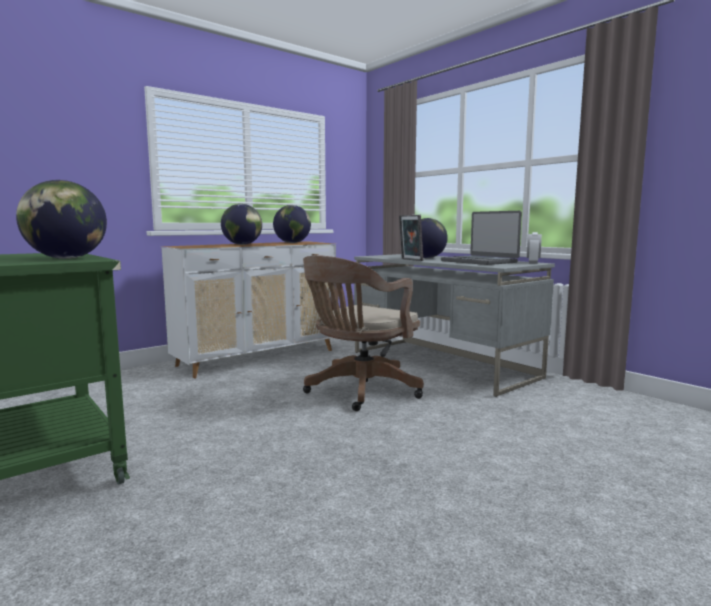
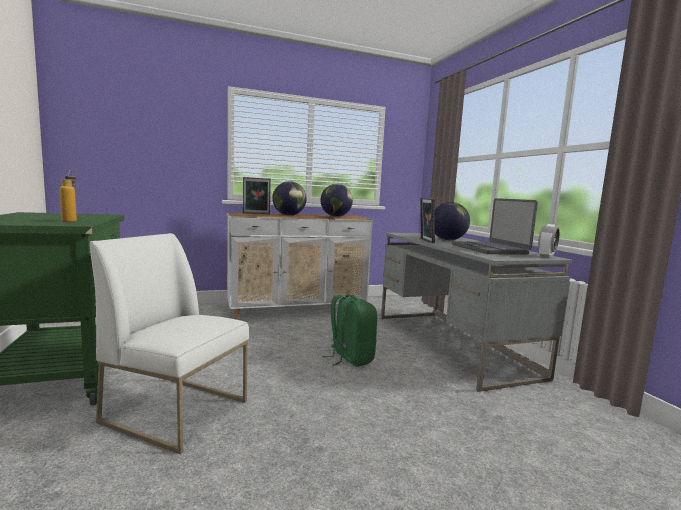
camera: 20 degrees right, 0 degrees up
globe [16,180,107,259] -> bottle [59,170,77,222]
brown office chair [303,255,424,411] -> green backpack [322,295,377,367]
none -> white chair [90,233,249,454]
none -> picture frame [243,177,271,214]

